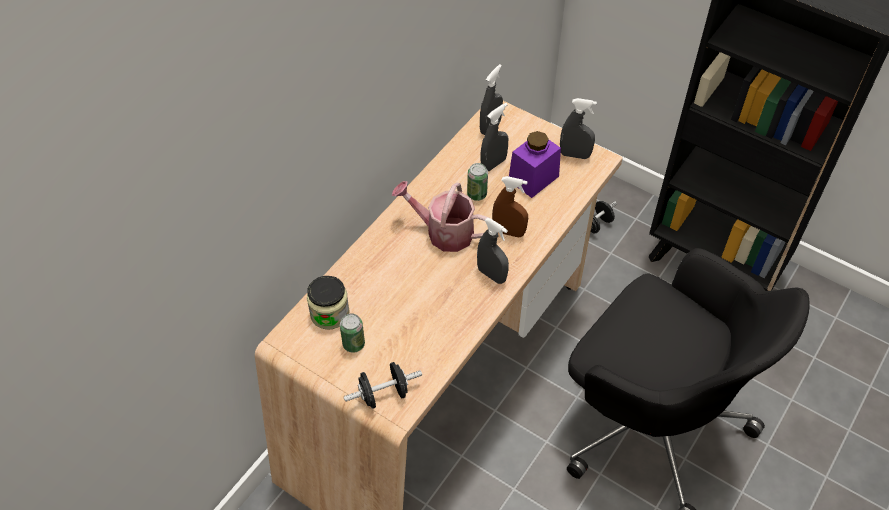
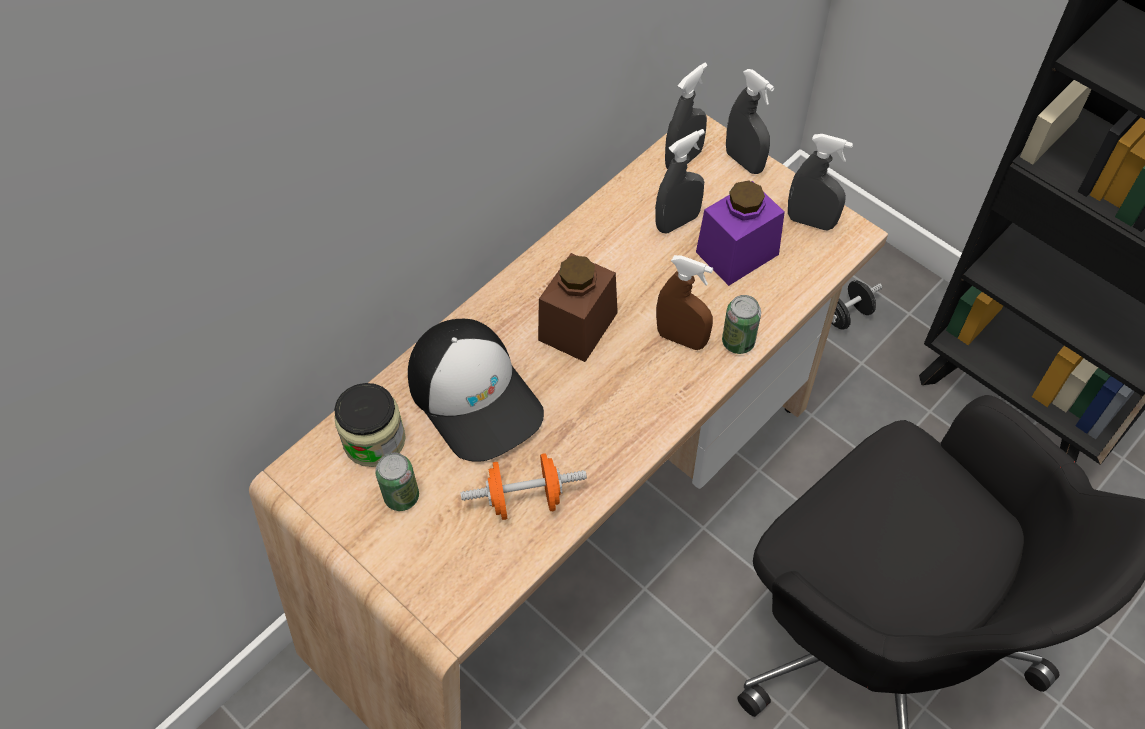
camera: 10 degrees right, 5 degrees up
black dumbbell [344,362,422,409] -> none
watering can [392,181,489,252] -> brown jar [538,253,618,362]
can [467,163,488,201] -> can moved to [722,295,761,354]
grey spray bottle [477,218,509,284] -> grey spray bottle moved to [726,69,775,174]
none -> cap [408,319,544,462]
none -> orange dumbbell [460,454,587,520]

